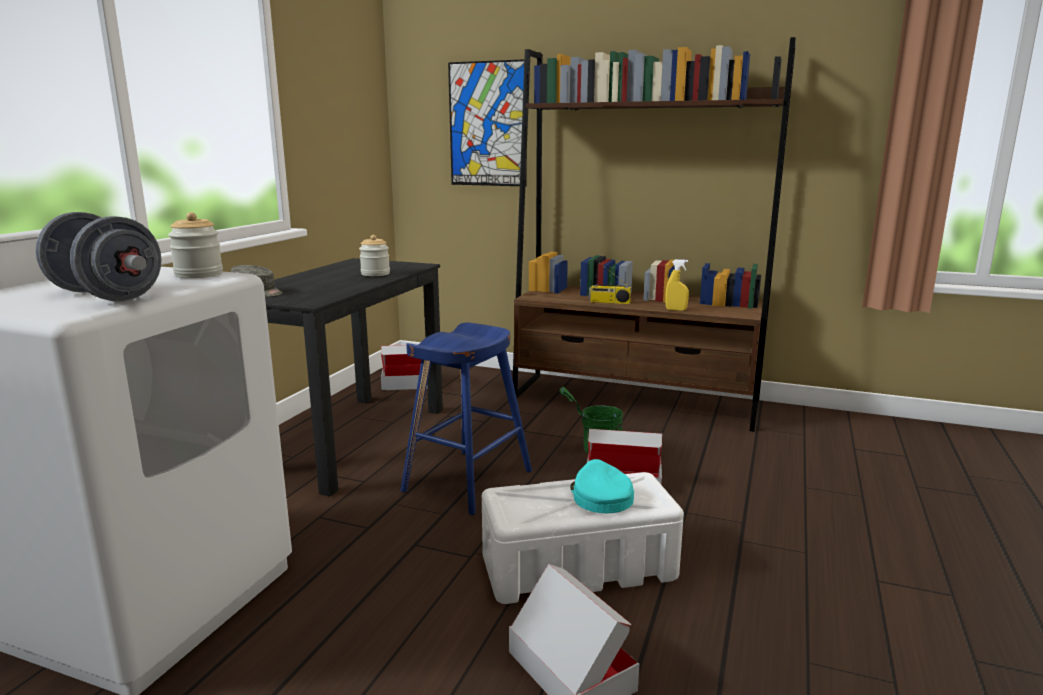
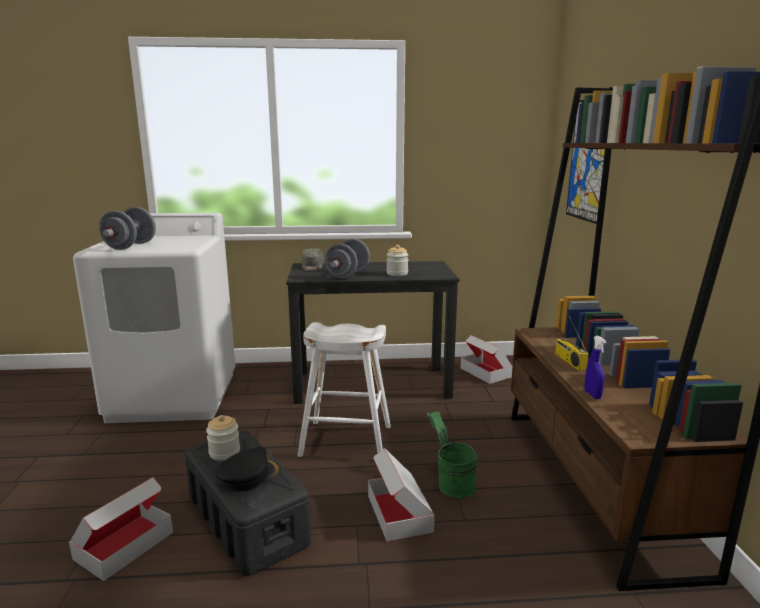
camera: 65 degrees right, 0 degrees up
jar [168,212,223,278] -> jar moved to [206,415,240,460]
blue stool [400,322,532,515] -> white stool [298,322,391,457]
white storage box [482,472,684,604] -> black storage box [185,430,311,576]
turquoise cap [570,459,634,513] -> black cap [215,447,281,492]
yellow spray bottle [665,259,689,311] -> blue spray bottle [585,336,606,399]
none -> grey dumbbell [325,239,370,279]

